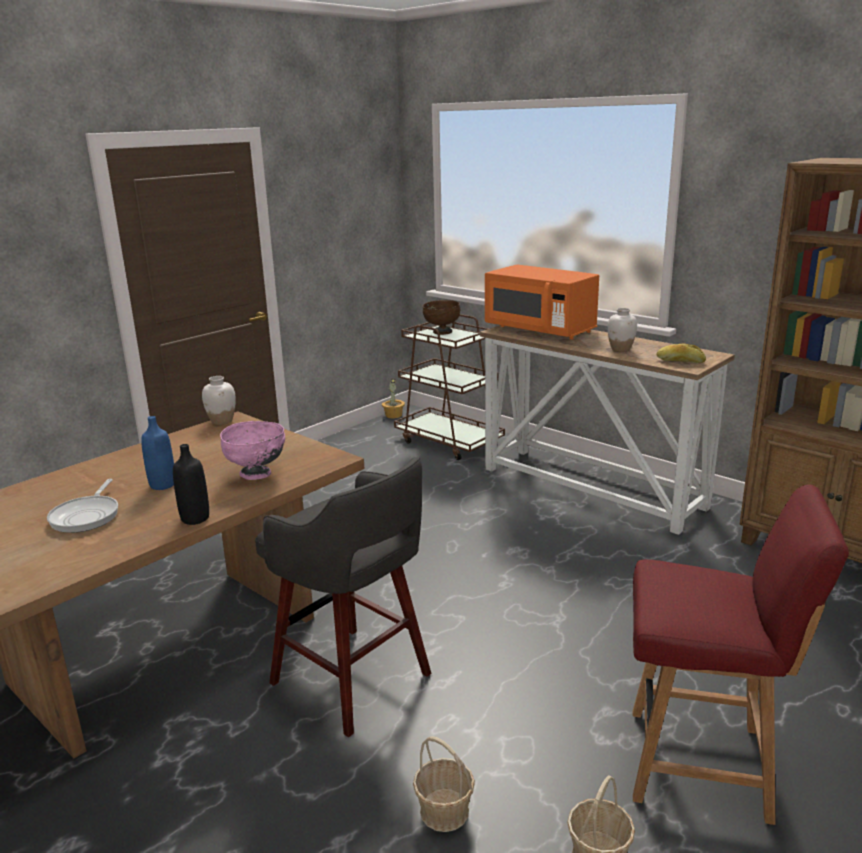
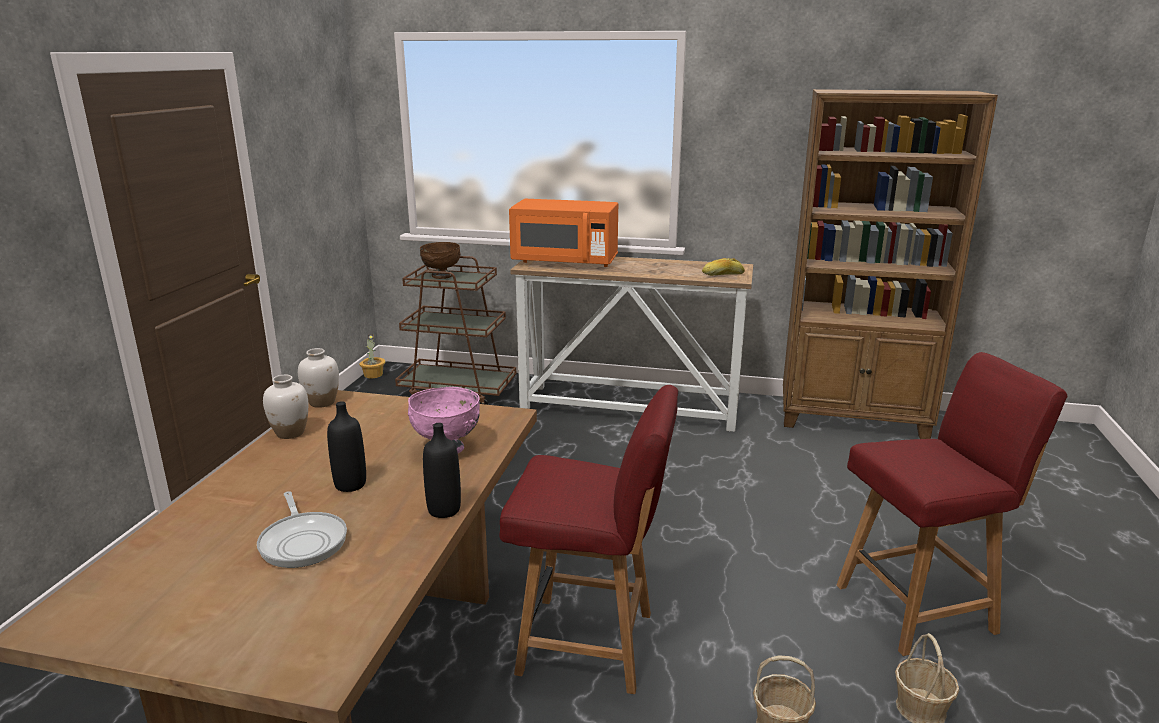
camera: 30 degrees left, 0 degrees up
blue bottle [141,416,174,490] -> black bottle [327,401,366,492]
grey stool [255,457,431,737] -> red chair [499,385,678,694]
white vase [608,308,637,352] -> white vase moved to [263,375,308,439]

